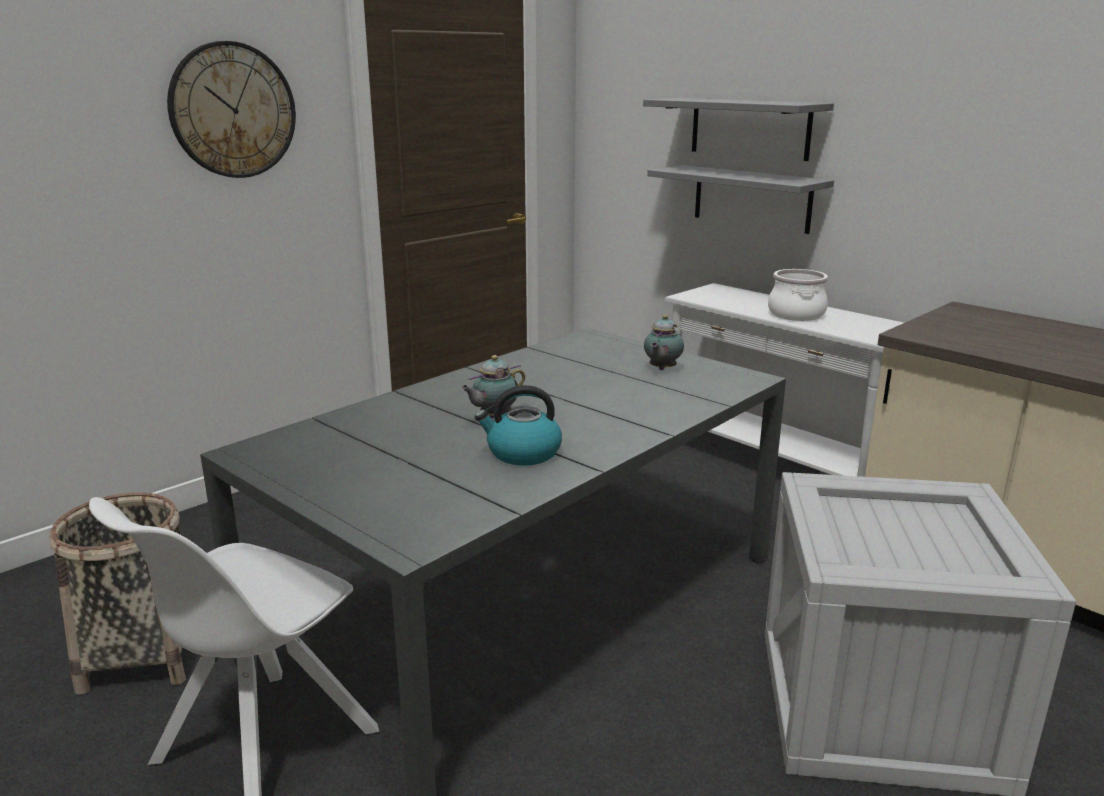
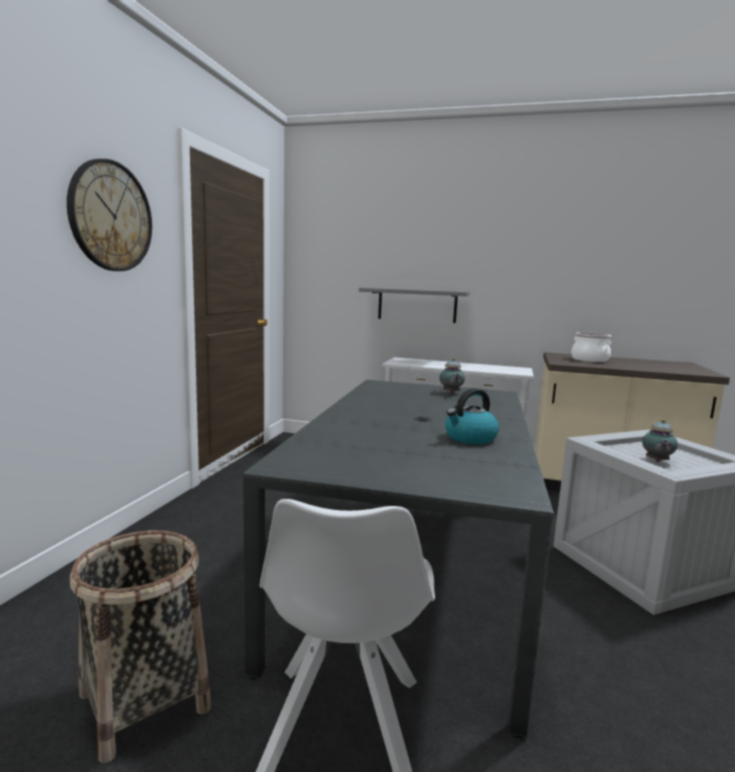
camera: 30 degrees left, 10 degrees down
teapot [461,355,525,418] -> teapot moved to [642,419,678,462]
grey shelf [643,98,834,161] -> none
cooking pot [768,269,828,321] -> cooking pot moved to [571,332,611,362]

